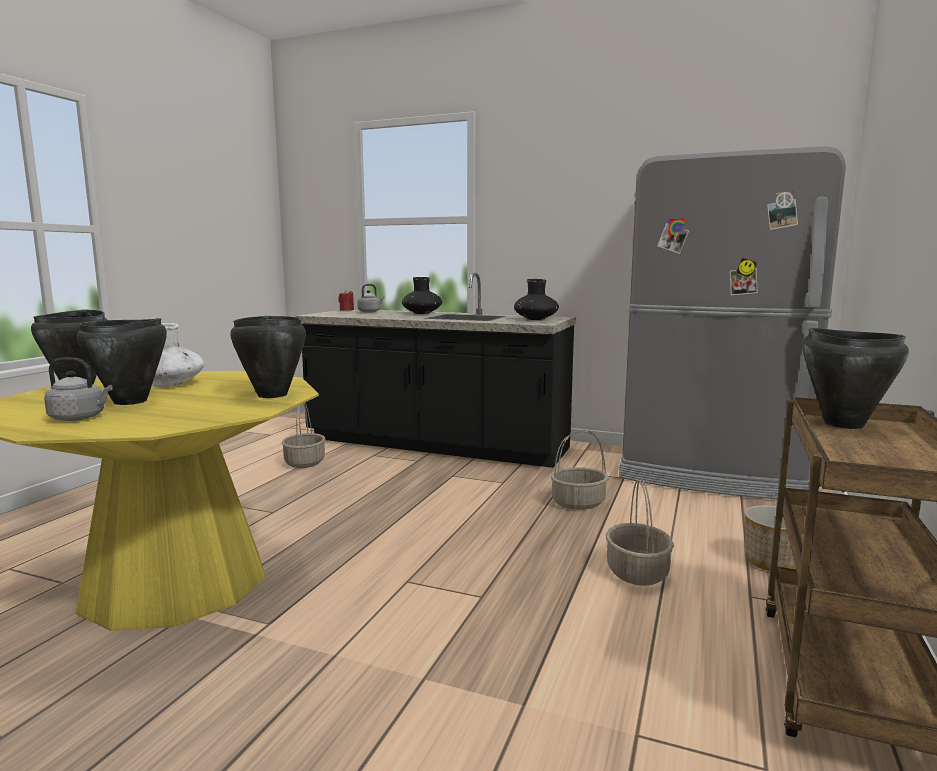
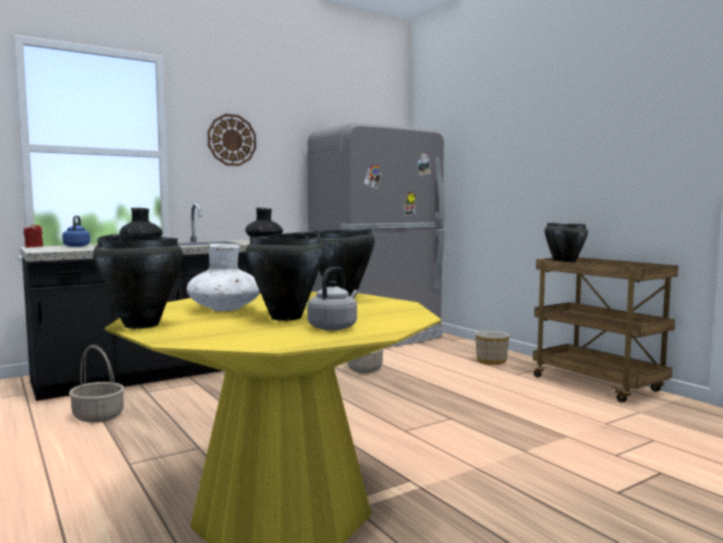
camera: 55 degrees left, 5 degrees down
grey kettle [357,284,384,313] -> blue kettle [62,215,90,247]
basket [606,478,674,586] -> none
none -> wall clock [207,114,256,166]

